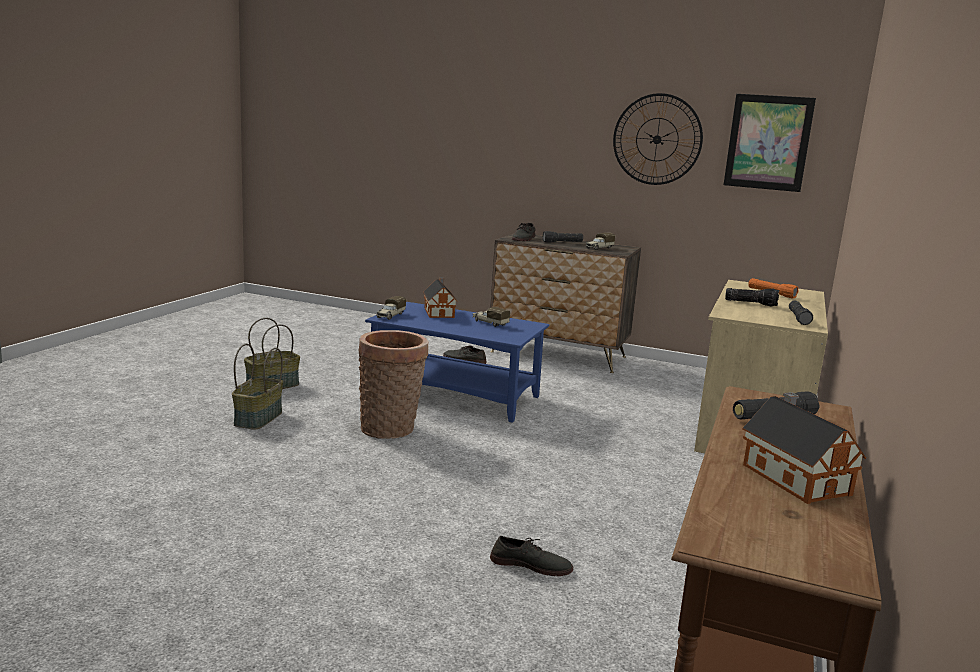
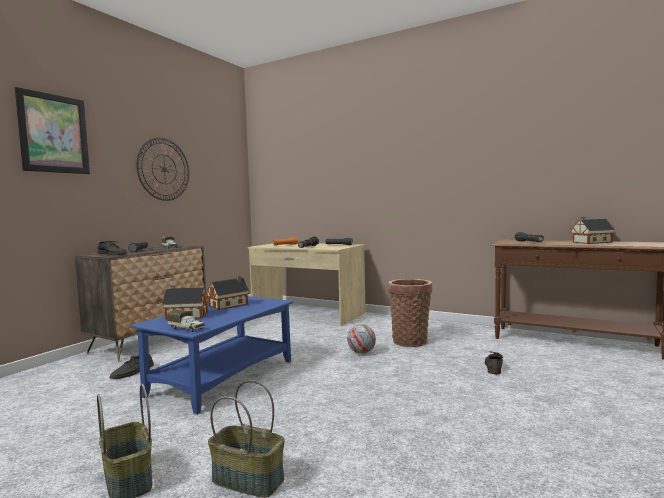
camera: 80 degrees left, 10 degrees down
basket [359,330,428,439] -> basket moved to [388,279,432,347]
toy truck [473,307,510,327] -> toy house [207,276,250,310]
picture [723,94,816,192] -> picture moved to [15,87,90,174]
none -> football [347,325,376,354]

